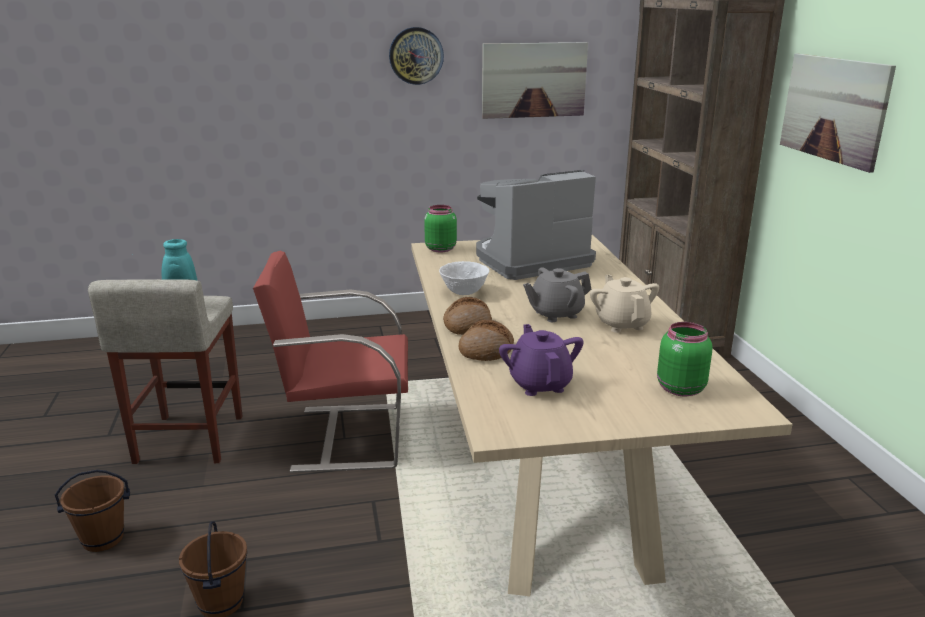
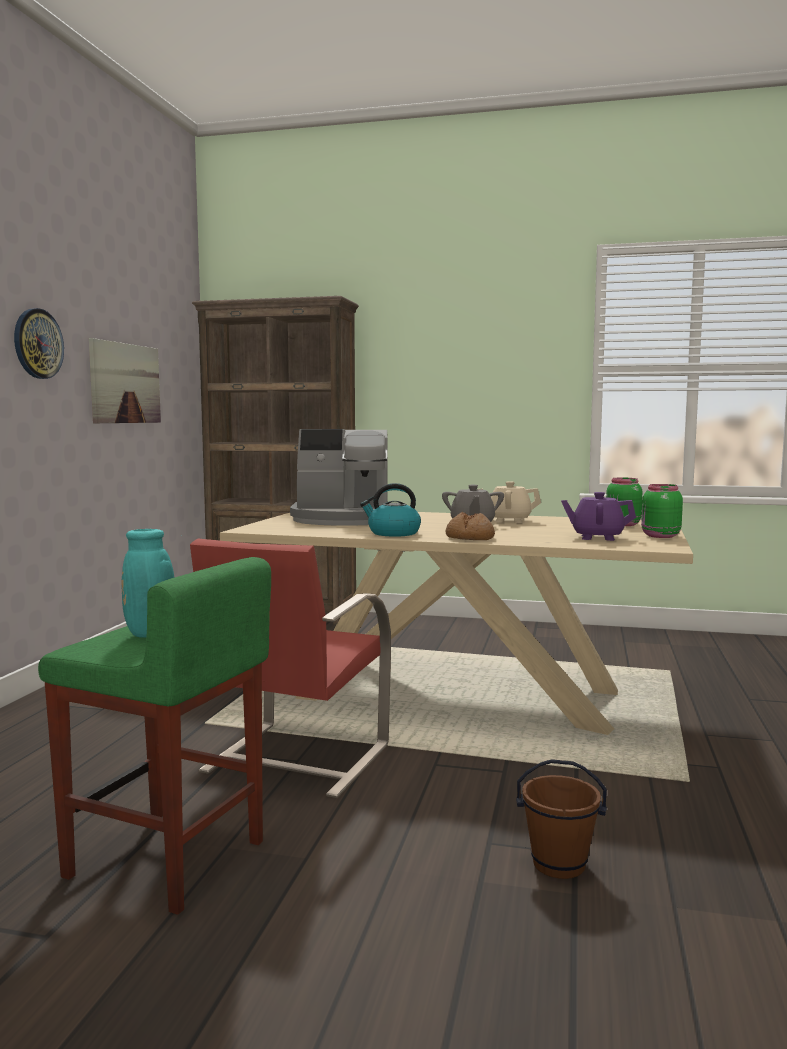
camera: 65 degrees left, 15 degrees down
brown bucket [55,469,130,552] -> none
beige stool [88,279,243,464] -> green stool [38,557,271,915]
green jar [424,205,457,252] -> green jar moved to [641,484,683,538]
white bowl [439,261,489,295] -> kettle [360,483,421,537]
bread [458,320,514,361] -> none
coffee machine [476,170,596,280] -> coffee machine turned 90 degrees counterclockwise [290,429,388,526]
picture [780,54,896,173] -> none

